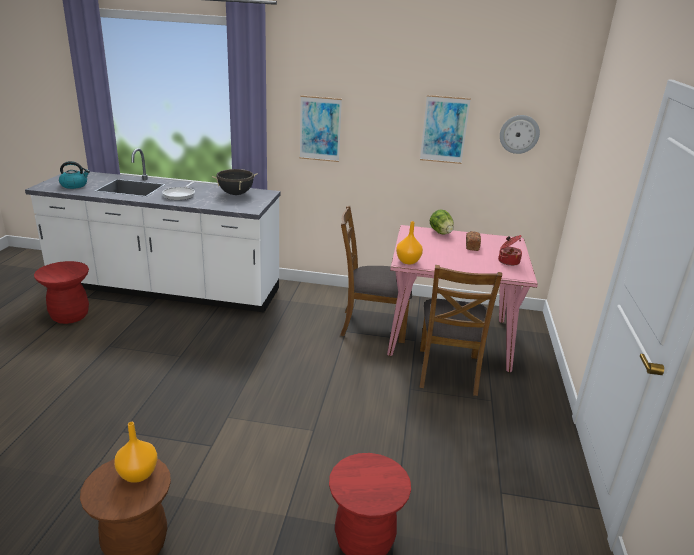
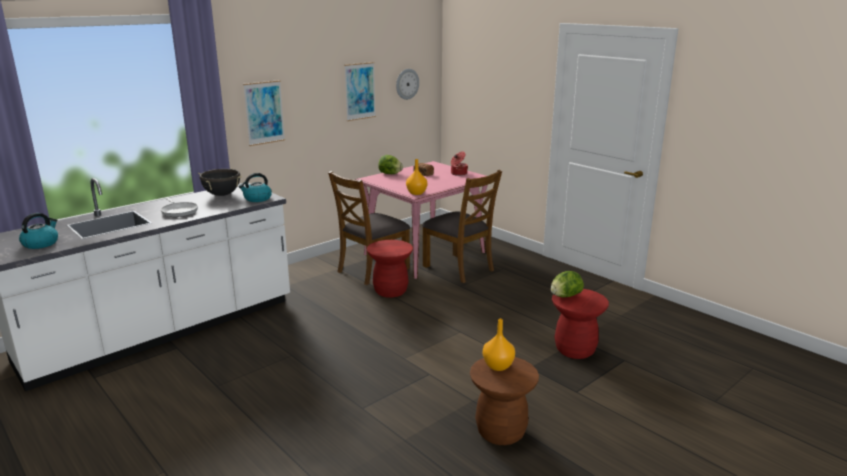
camera: 50 degrees left, 5 degrees down
red stool [34,261,89,324] -> red stool moved to [367,240,413,298]
none -> kettle [239,173,272,202]
none -> lettuce [551,271,584,297]

